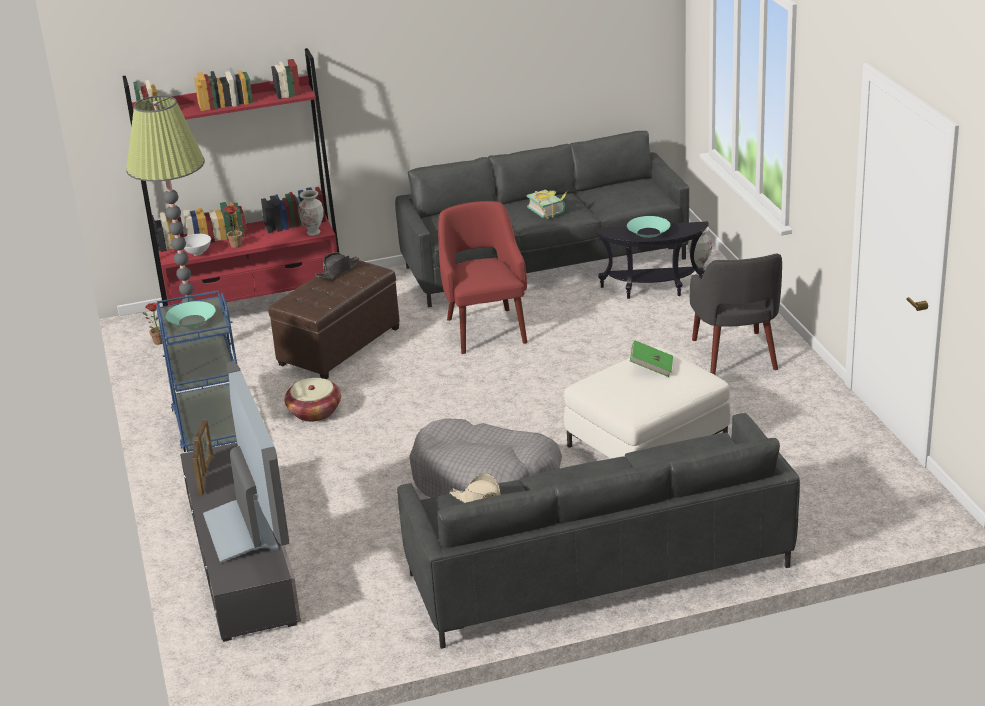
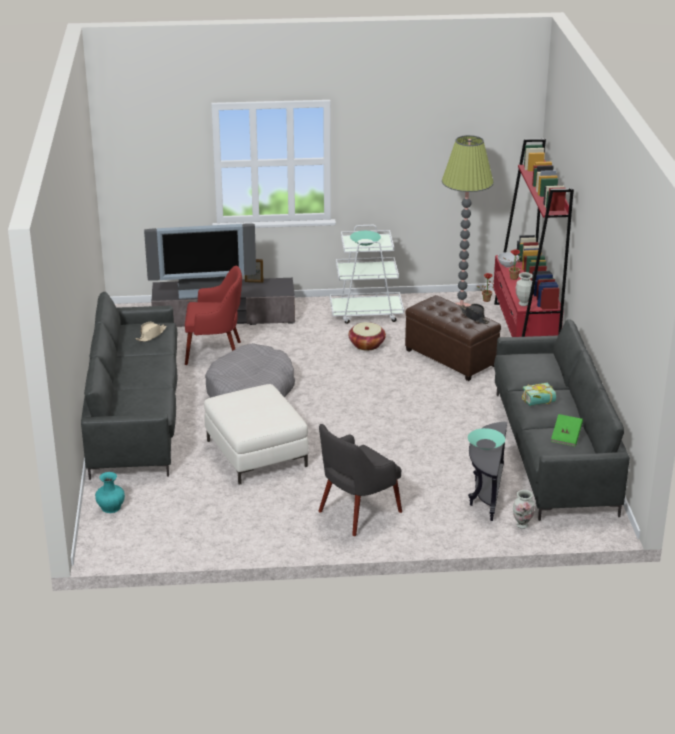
camera: 100 degrees right, 0 degrees up
blue cart [156,291,237,452] -> white cart [330,225,404,324]
picture frame [195,419,213,473] -> none
red armchair [438,201,527,354] -> red armchair moved to [185,266,242,365]
green book [630,340,673,377] -> green book moved to [551,414,583,447]
grey armchair [690,253,782,375] -> grey armchair turned 45 degrees counterclockwise [319,424,402,536]
none -> turquoise vase [95,472,125,513]

